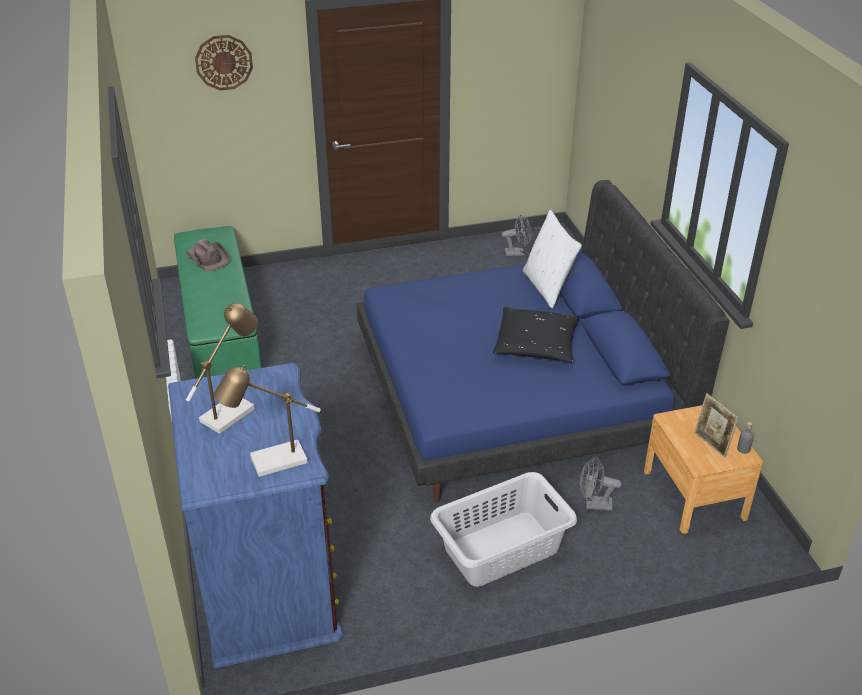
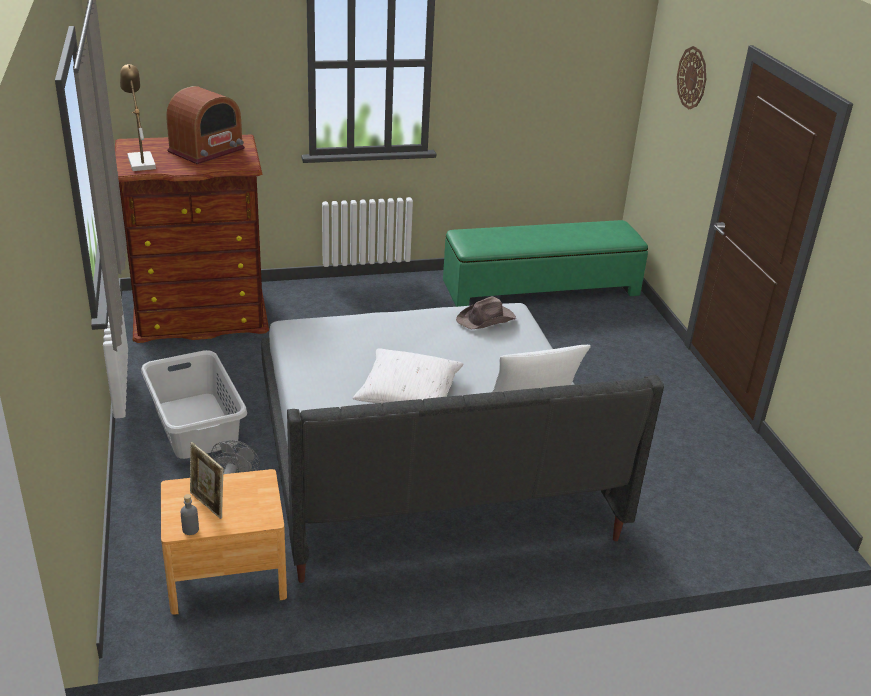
camera: 90 degrees right, 5 degrees down
blue dresser [168,363,344,669] -> brown dresser [115,135,269,343]
brown hat [186,239,230,272] -> brown hat moved to [456,296,516,330]
table lamp [186,303,258,434] -> radio [166,86,245,165]
blue bed [357,180,730,503] -> grey bed [261,303,664,583]
black pillow [493,307,579,363] -> white pillow [353,348,463,404]
grey fan [502,214,532,256] -> none
picture frame [694,393,739,458] -> picture frame turned 105 degrees counterclockwise [190,442,223,519]

